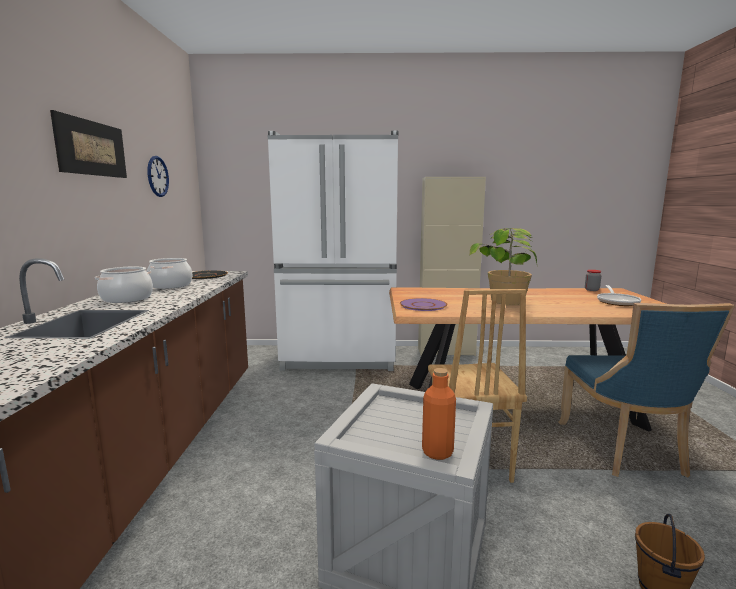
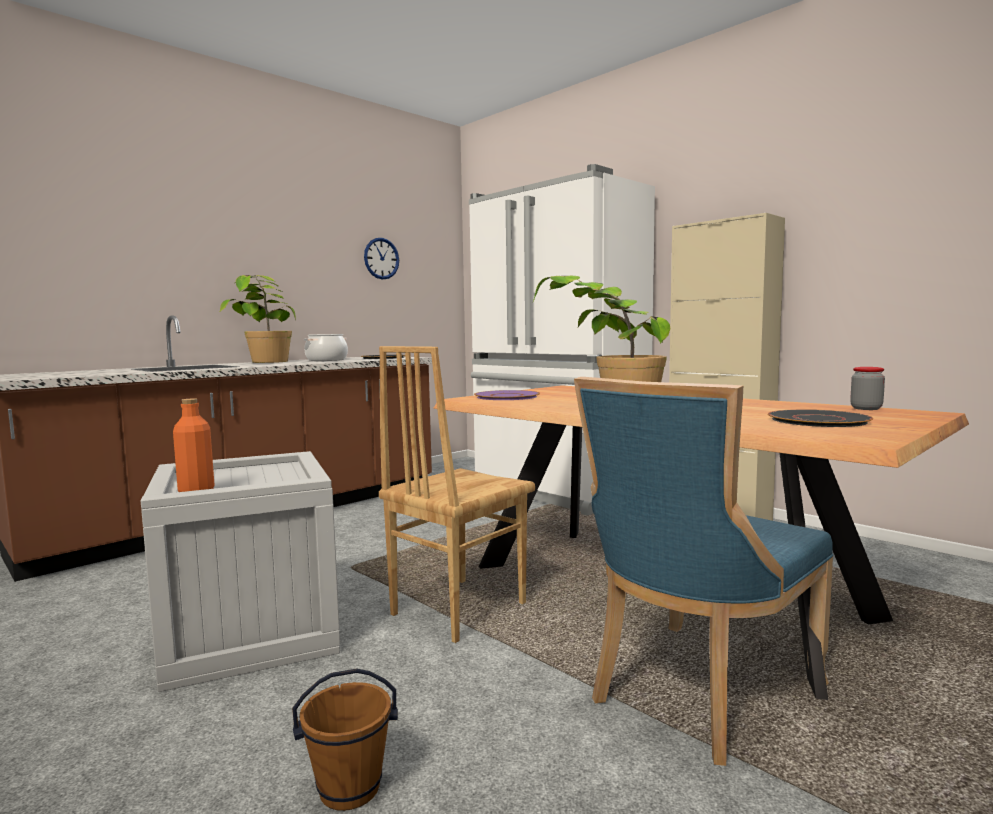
camera: 45 degrees right, 5 degrees down
picture [50,110,127,178] -> none
cooking pot [95,267,153,303] -> potted plant [220,275,296,363]
frying pan [597,285,641,306] -> black plate [768,409,873,427]

